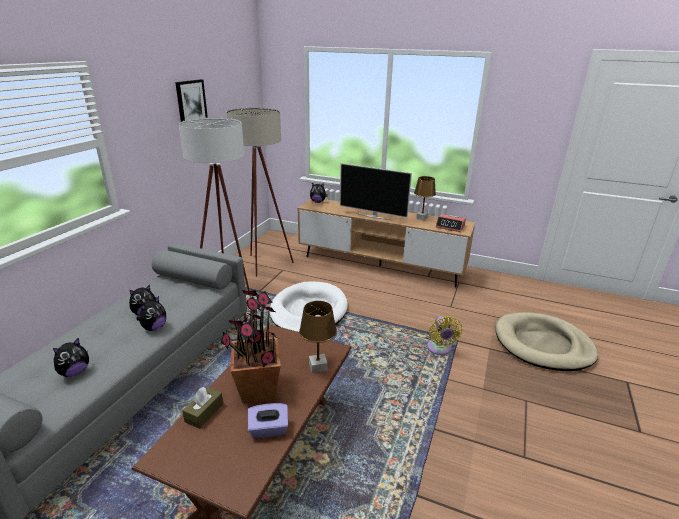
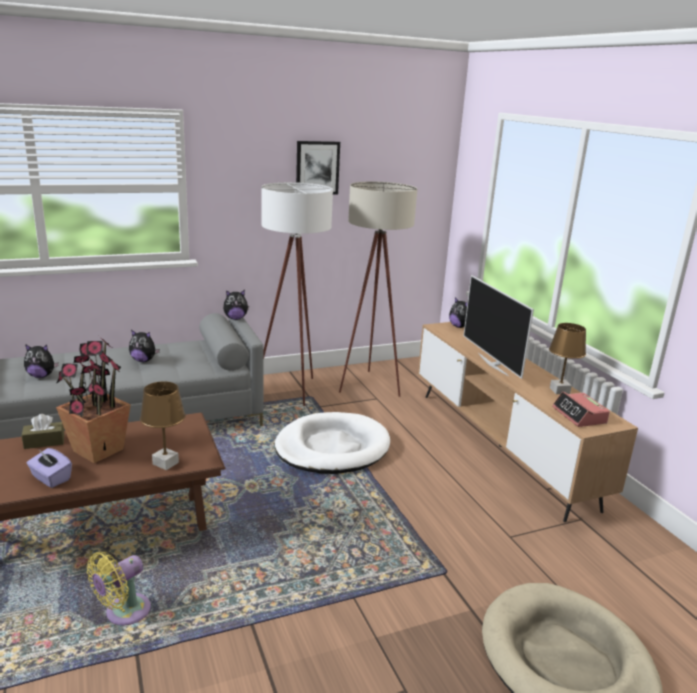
camera: 45 degrees right, 5 degrees down
plush toy [137,296,166,331] -> plush toy moved to [223,290,249,320]
yellow fan [427,316,462,355] -> yellow fan moved to [87,552,151,625]

